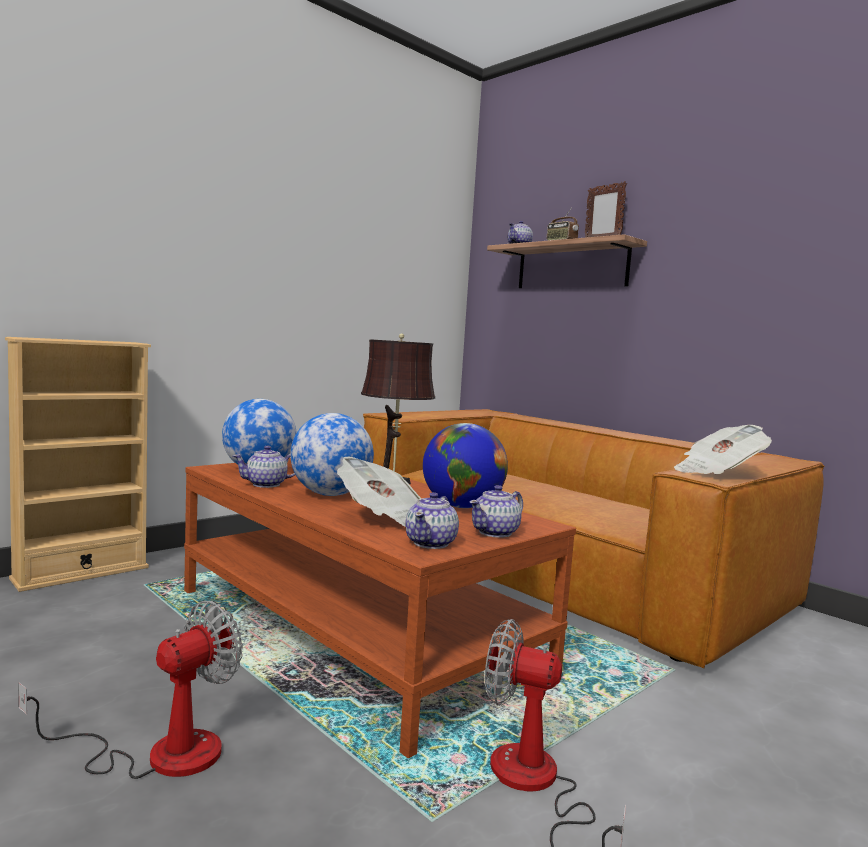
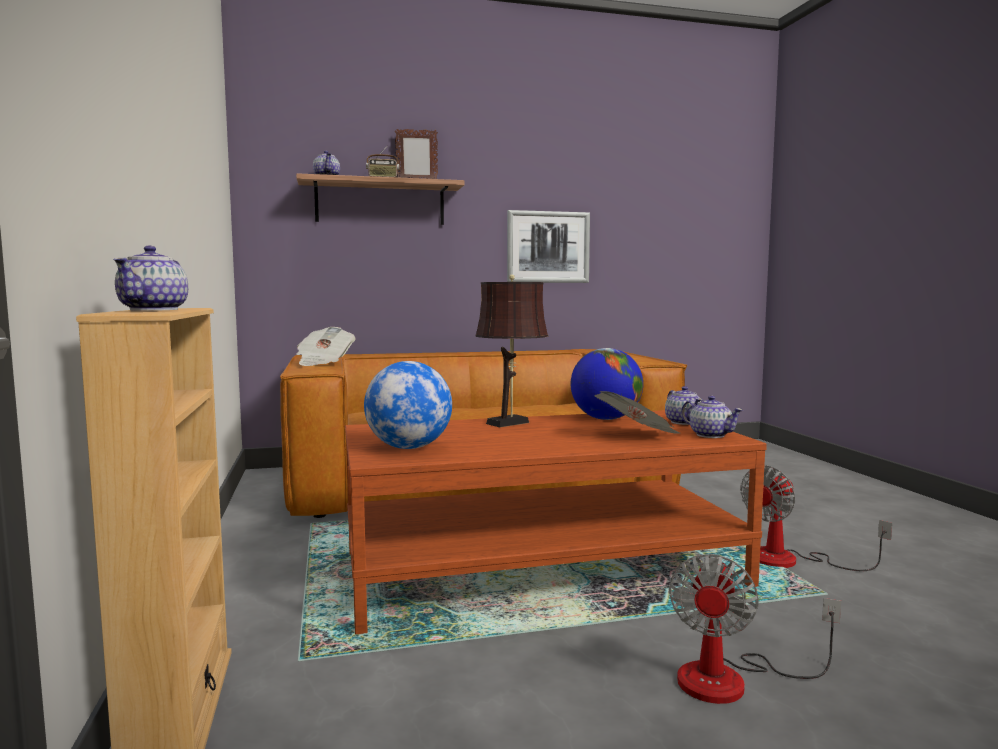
camera: 60 degrees left, 0 degrees up
fan [18,601,243,779] -> fan turned 135 degrees counterclockwise [669,554,841,704]
teapot [233,445,295,488] -> teapot moved to [113,246,188,311]
globe [290,413,374,496] -> none
newspaper [674,425,772,474] -> newspaper moved to [296,327,355,366]
none -> picture [507,210,590,283]

